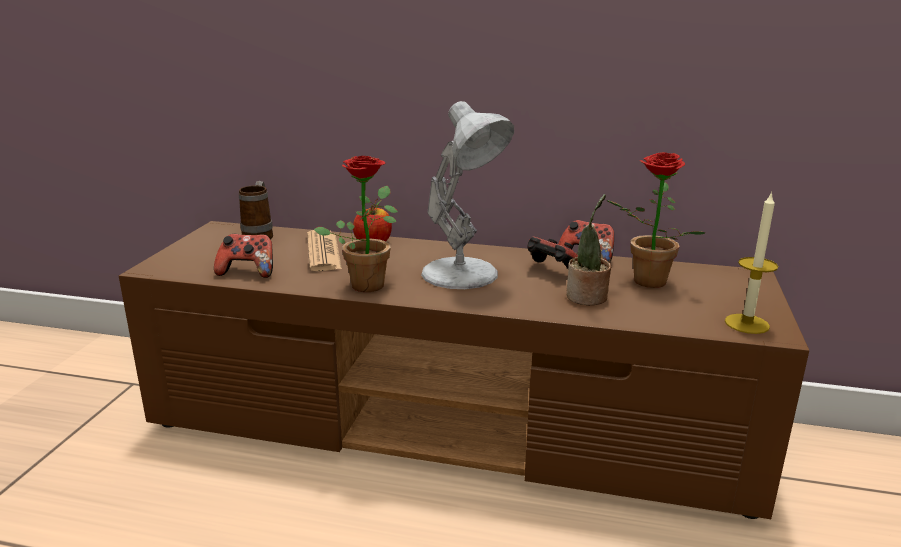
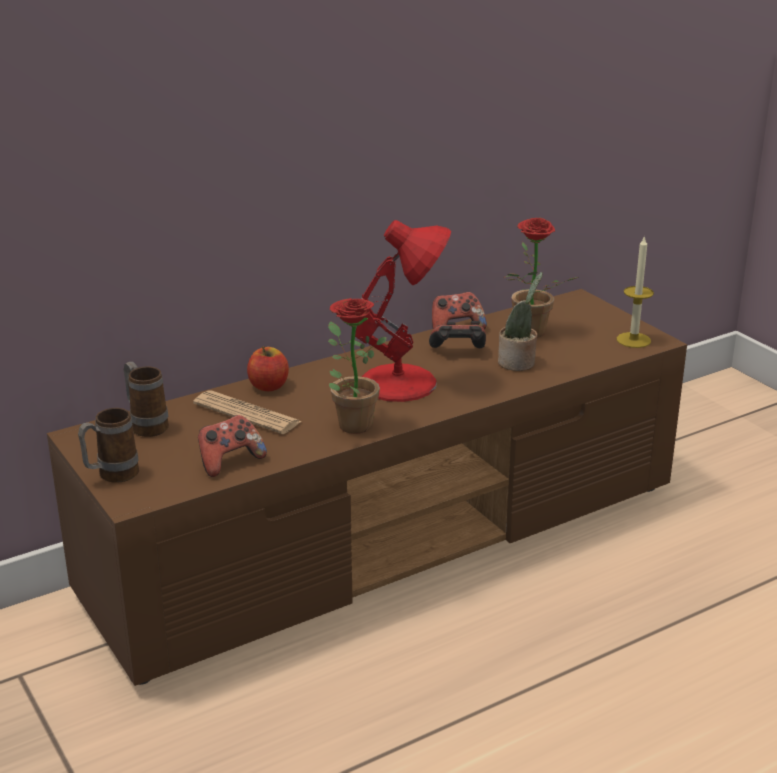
camera: 45 degrees left, 5 degrees up
white table lamp [421,101,514,289] -> red table lamp [355,220,451,402]
none -> mug [78,408,139,483]

